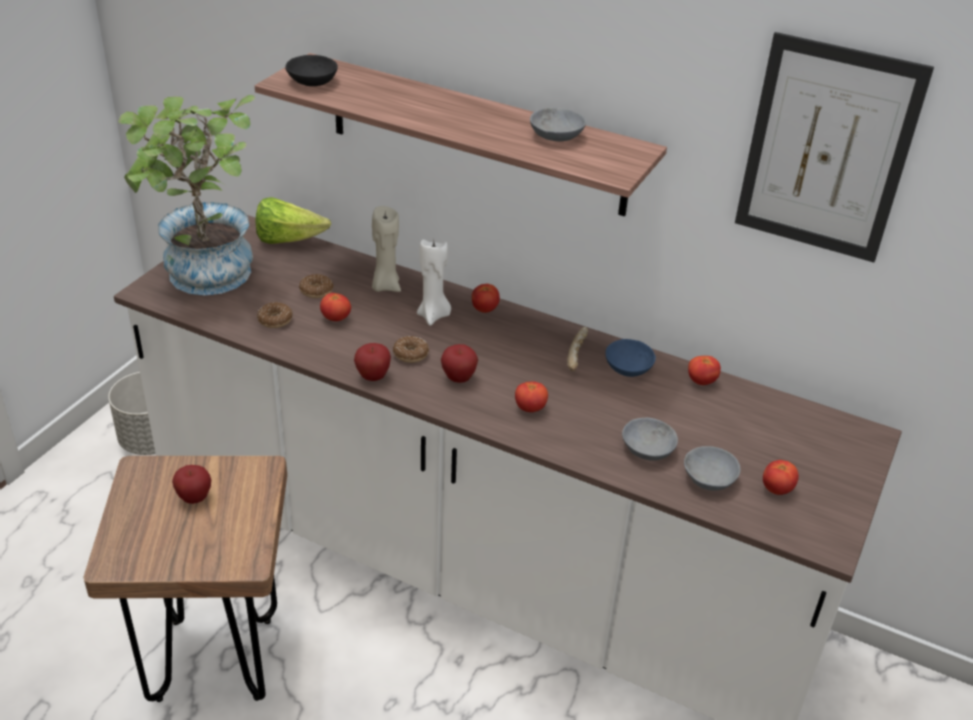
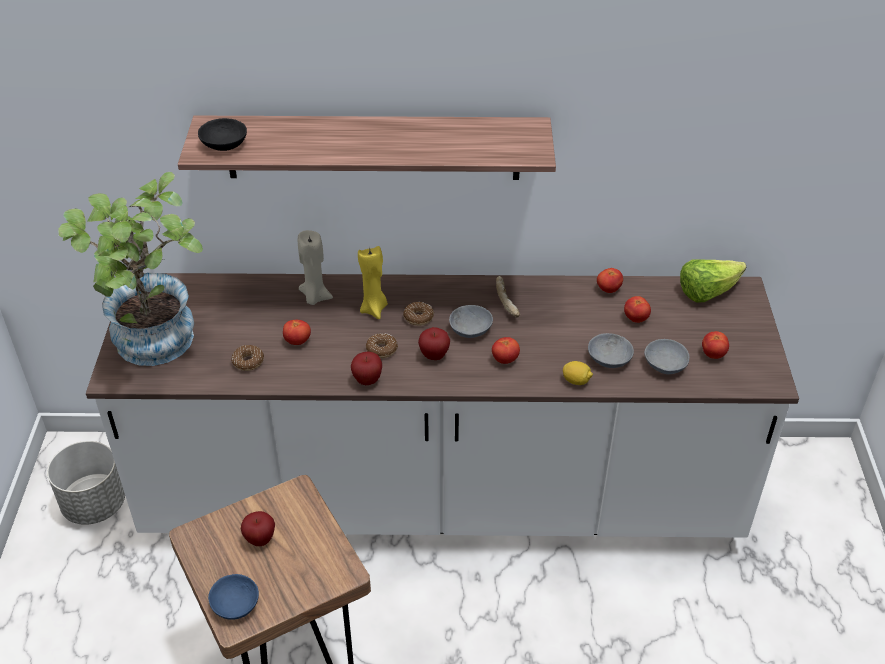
camera: 25 degrees left, 5 degrees up
lettuce [255,197,331,244] -> lettuce moved to [680,260,746,303]
donut [299,274,333,298] -> donut moved to [403,302,434,326]
white candle [417,239,451,326] -> yellow candle [358,246,388,319]
tomato [472,284,500,313] -> tomato moved to [624,296,651,323]
grey bowl [530,108,586,141] -> grey bowl moved to [449,305,493,338]
blue bowl [605,339,656,377] -> blue bowl moved to [208,574,259,620]
picture [735,32,934,262] -> none
none -> lemon [563,361,593,385]

